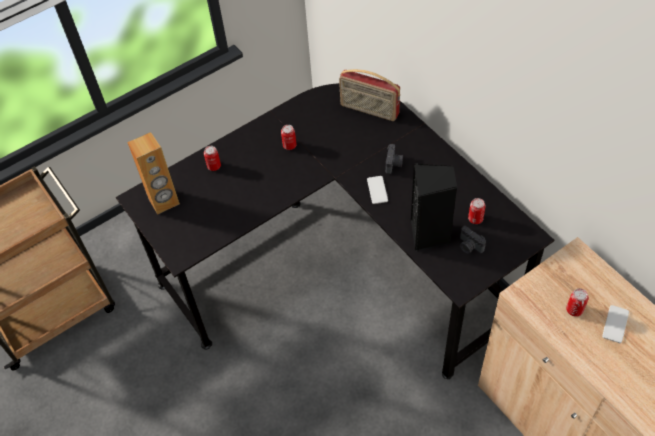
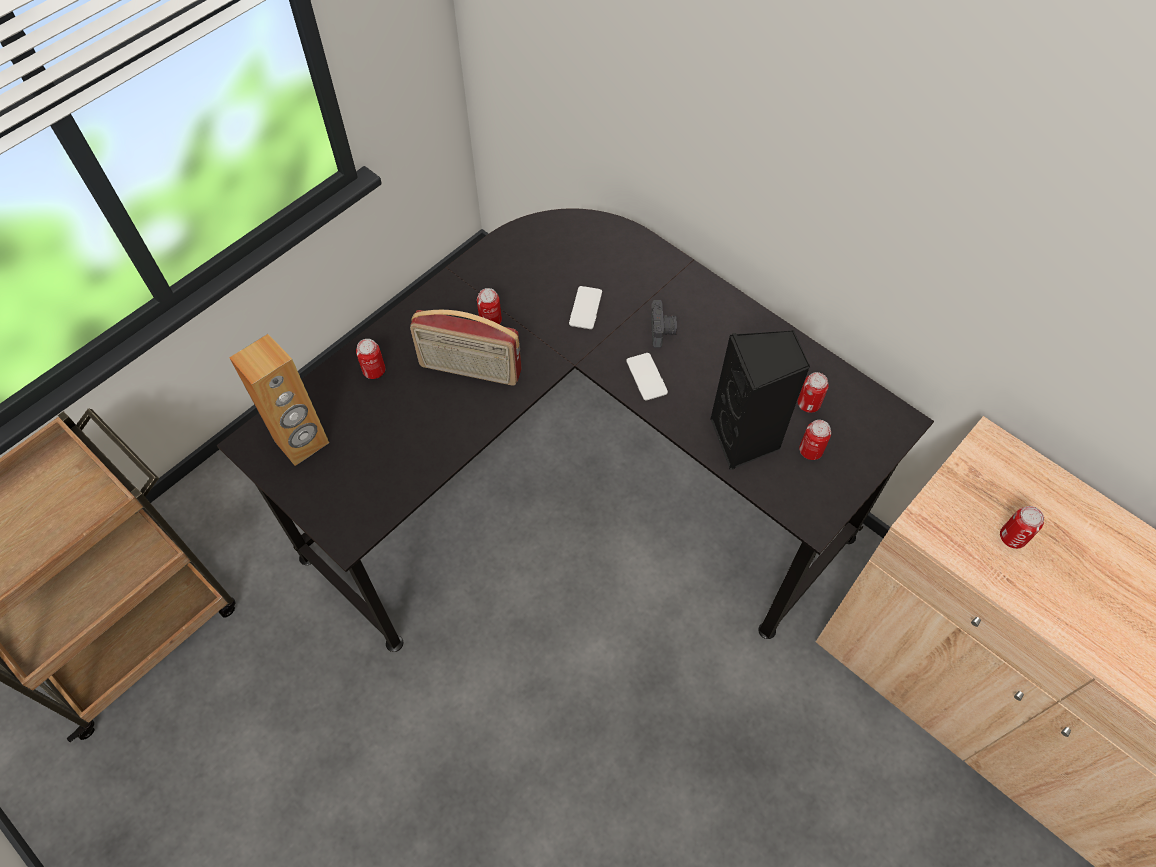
camera: 15 degrees left, 5 degrees up
radio [339,69,400,121] -> radio moved to [410,310,522,386]
camera [460,226,486,254] -> can [799,420,831,460]
phone [602,305,629,343] -> phone moved to [569,286,602,329]

